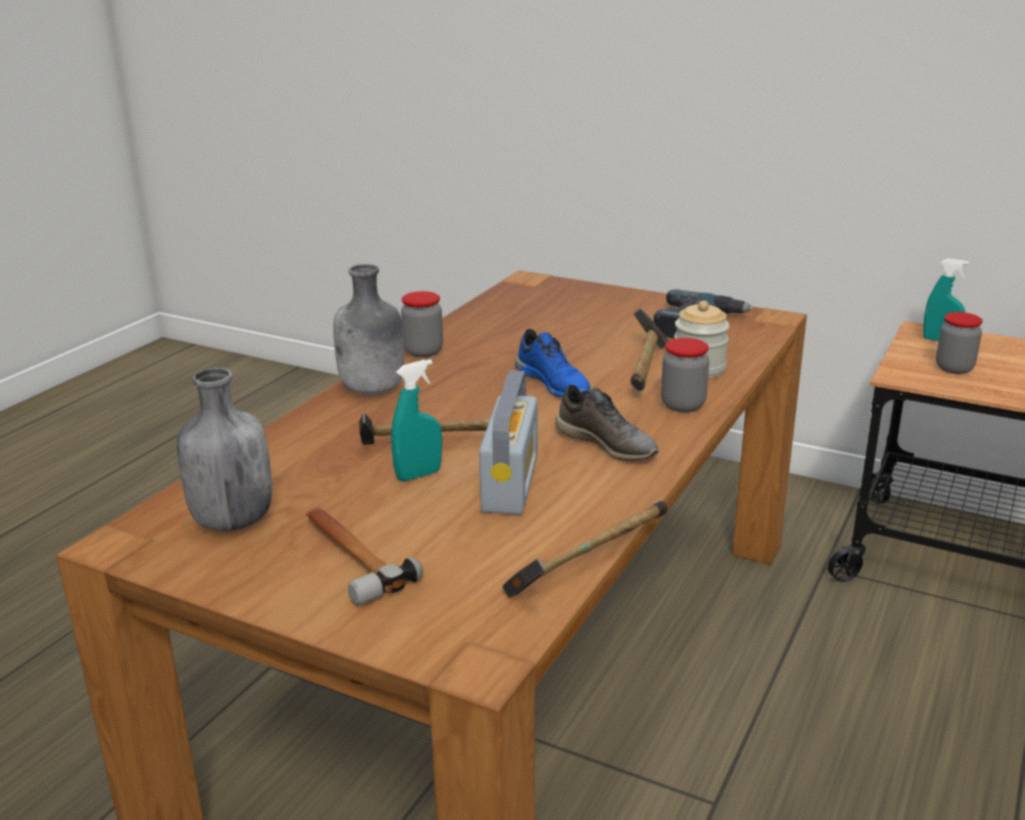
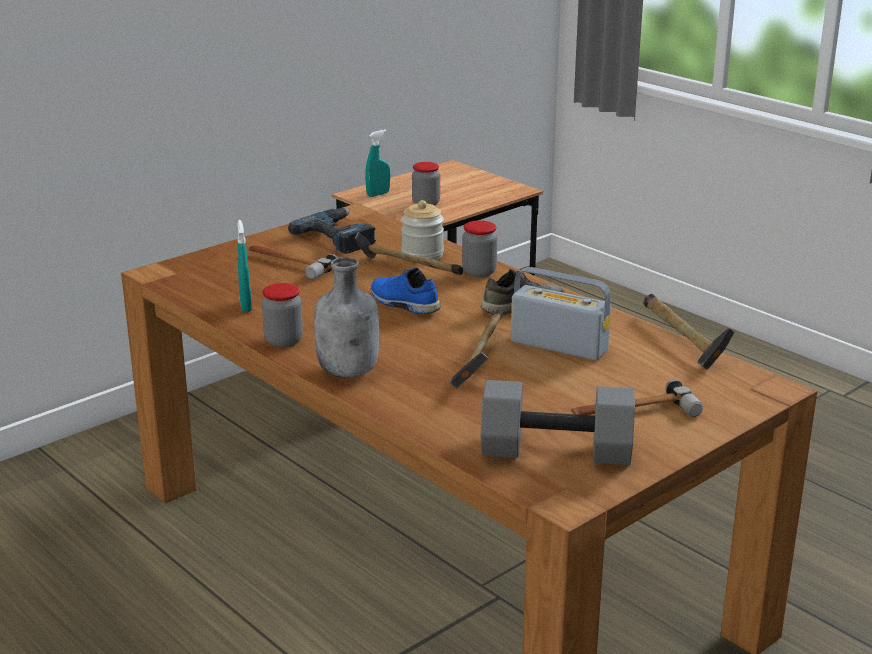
camera: 70 degrees left, 0 degrees up
grey bottle [177,368,272,531] -> grey dumbbell [480,380,635,465]
turquoise spray bottle [391,359,442,481] -> turquoise spray bottle moved to [237,220,252,312]
blue shoe [515,329,591,397] -> blue shoe turned 120 degrees counterclockwise [371,267,441,315]
none -> hammer [247,245,338,280]

